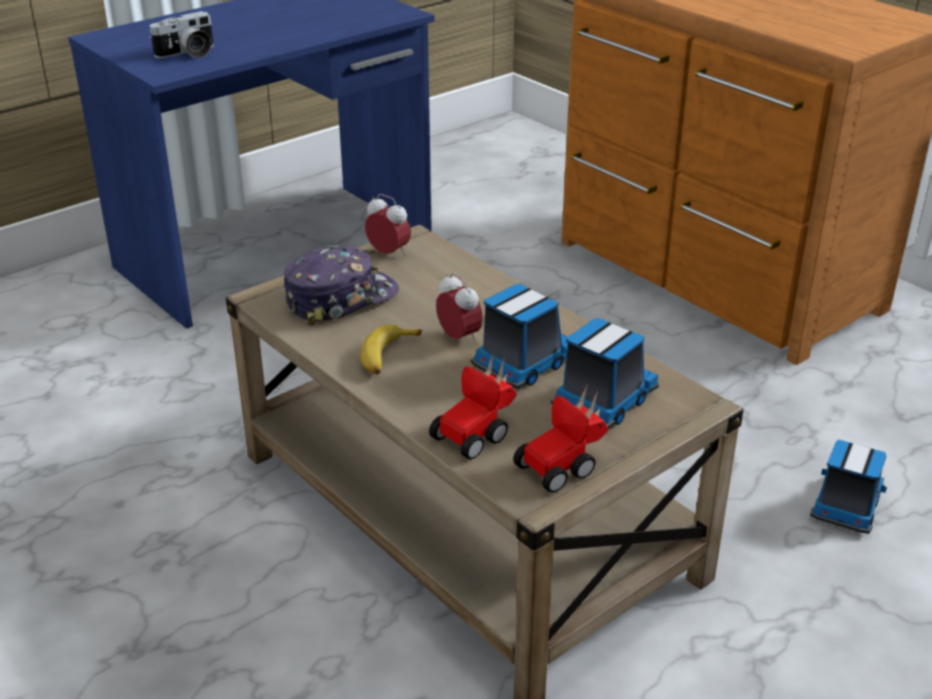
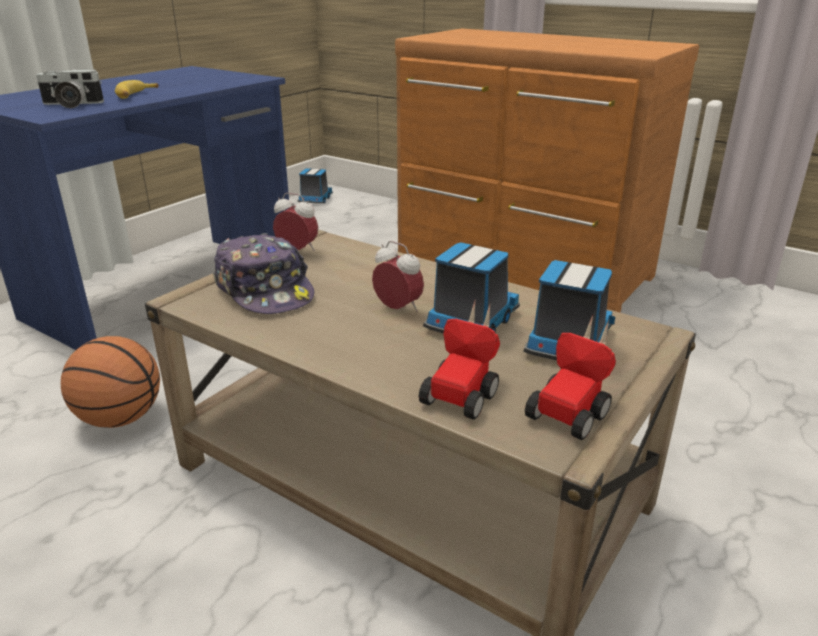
camera: 15 degrees left, 5 degrees down
camera [149,11,214,58] -> camera turned 45 degrees clockwise [36,69,104,108]
cap [284,246,399,326] -> cap turned 105 degrees clockwise [213,233,314,314]
banana [361,324,422,374] -> banana moved to [115,80,159,99]
toy truck [810,440,887,534] -> toy truck moved to [297,168,333,204]
none -> basketball [61,336,160,428]

